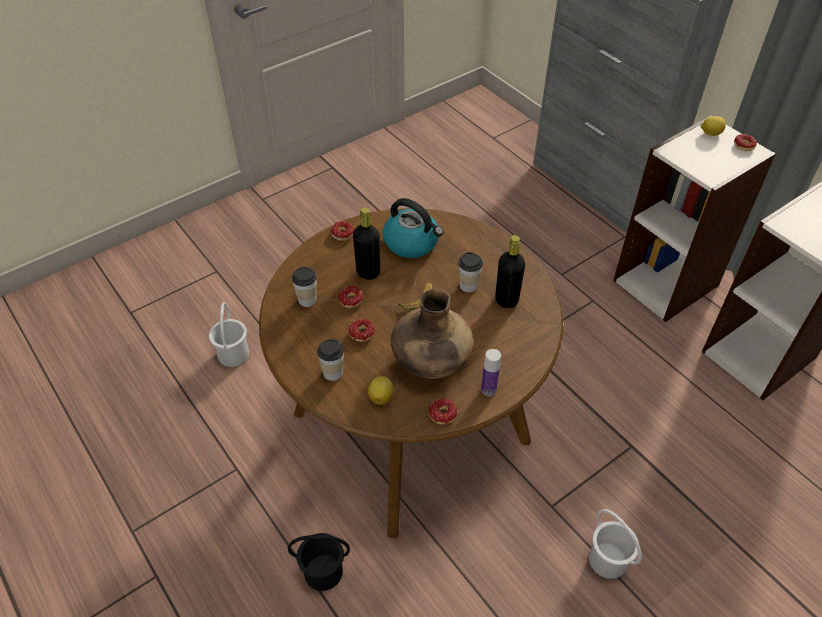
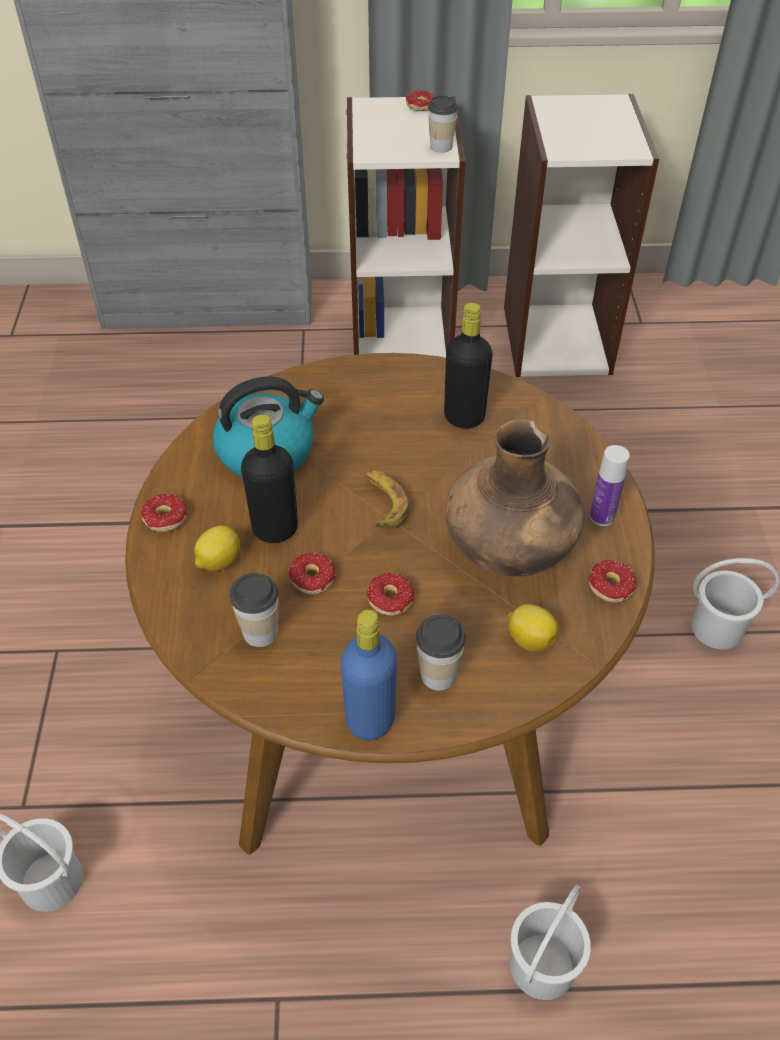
camera: 55 degrees left, 0 degrees up
black bucket [288,533,350,591] -> white bucket [510,885,591,1000]
cup [458,252,483,293] -> cup moved to [428,96,458,153]
lemon [700,116,726,136] -> lemon moved to [194,525,240,571]
none -> blue bottle [341,610,397,740]

